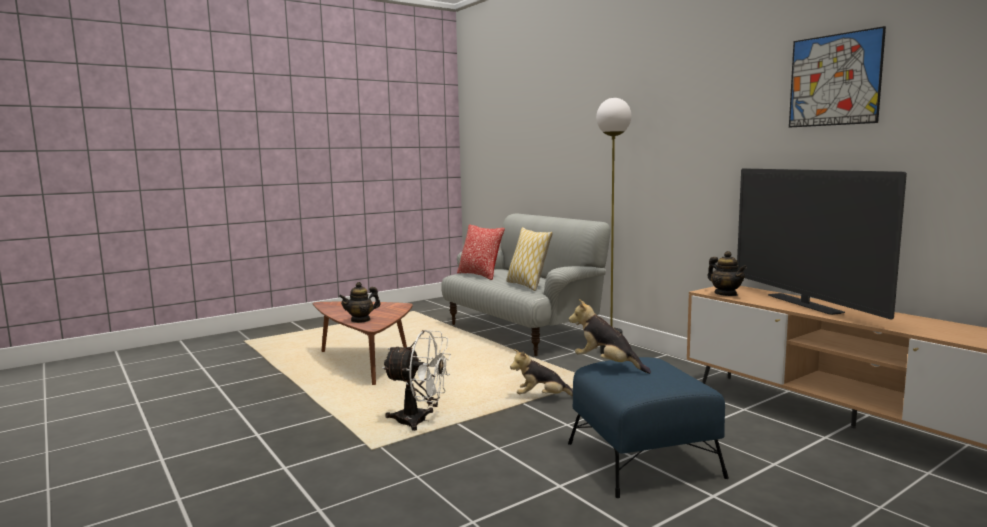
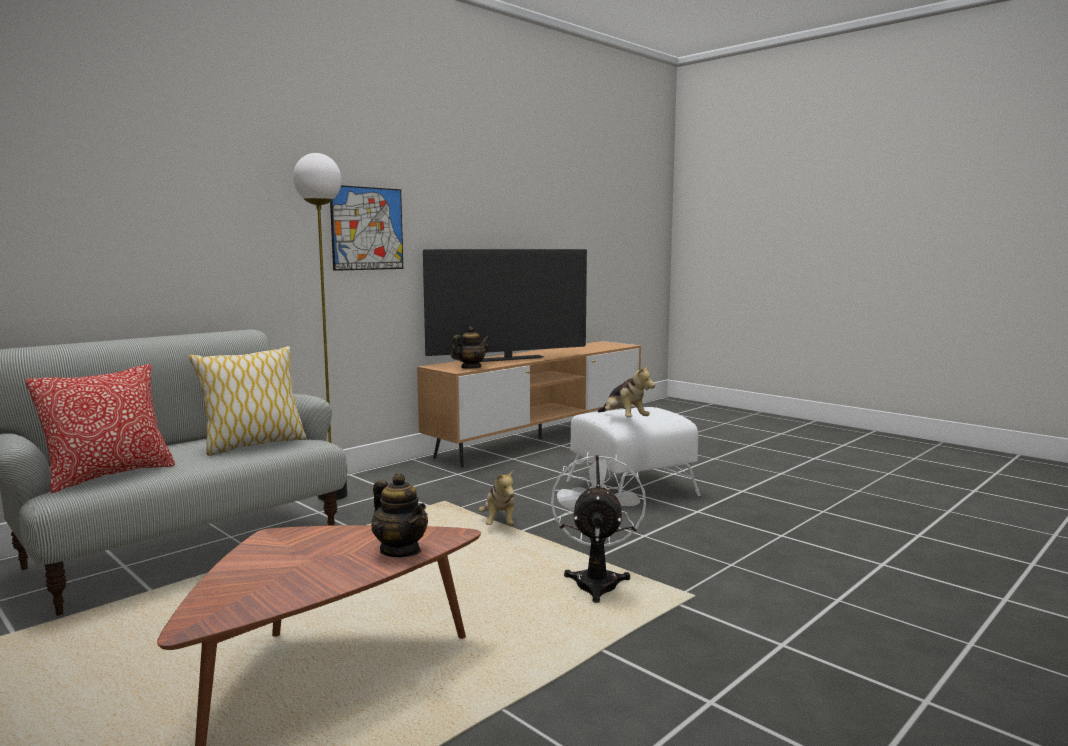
camera: 100 degrees left, 0 degrees up
blue ottoman [568,357,729,498] -> white ottoman [567,407,701,496]
plush toy [569,299,651,374] -> plush toy turned 60 degrees counterclockwise [598,364,655,417]
picture [789,26,886,127] -> picture moved to [330,185,403,271]

